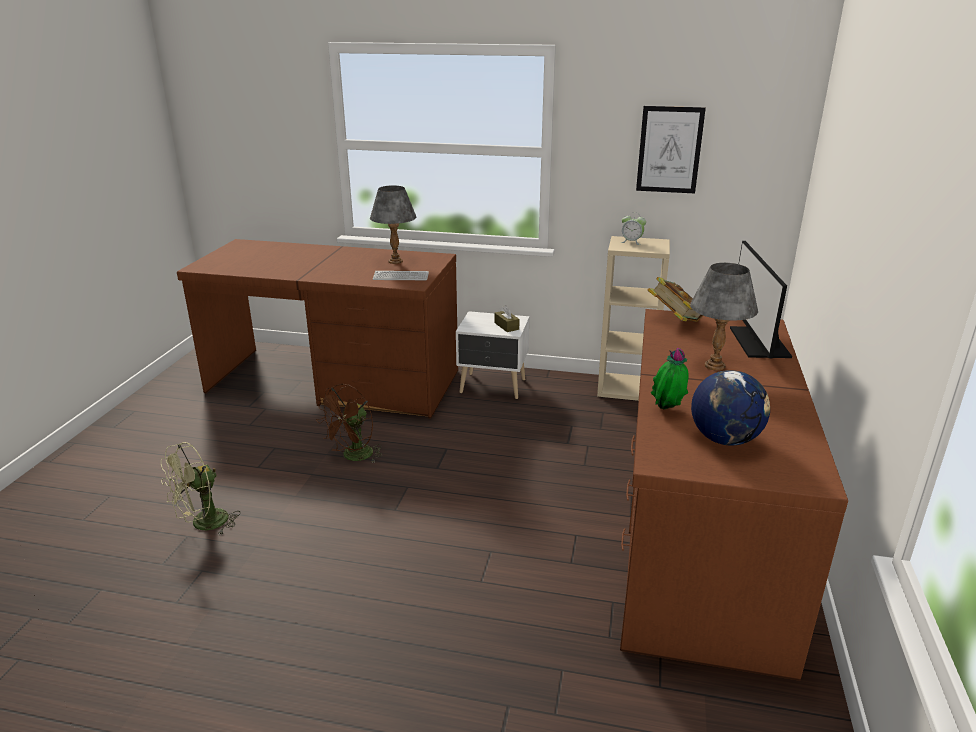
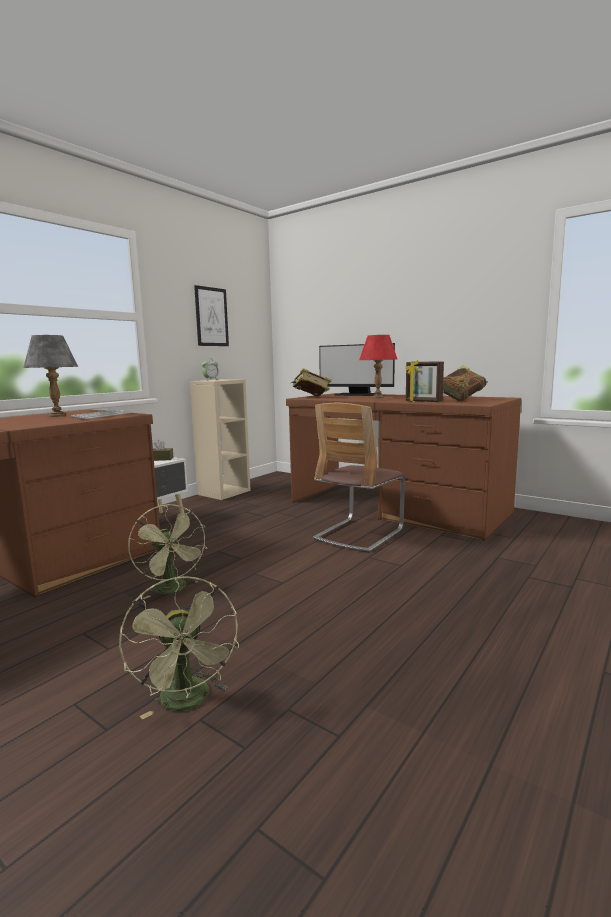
camera: 65 degrees left, 15 degrees down
brown fan [316,384,382,464] -> green fan [128,504,207,599]
potted plant [651,348,689,410] -> picture frame [406,360,444,402]
grey table lamp [690,263,758,371] -> red table lamp [359,335,398,398]
globe [691,370,770,446] -> book [443,366,487,402]
none -> chair [313,403,405,553]

